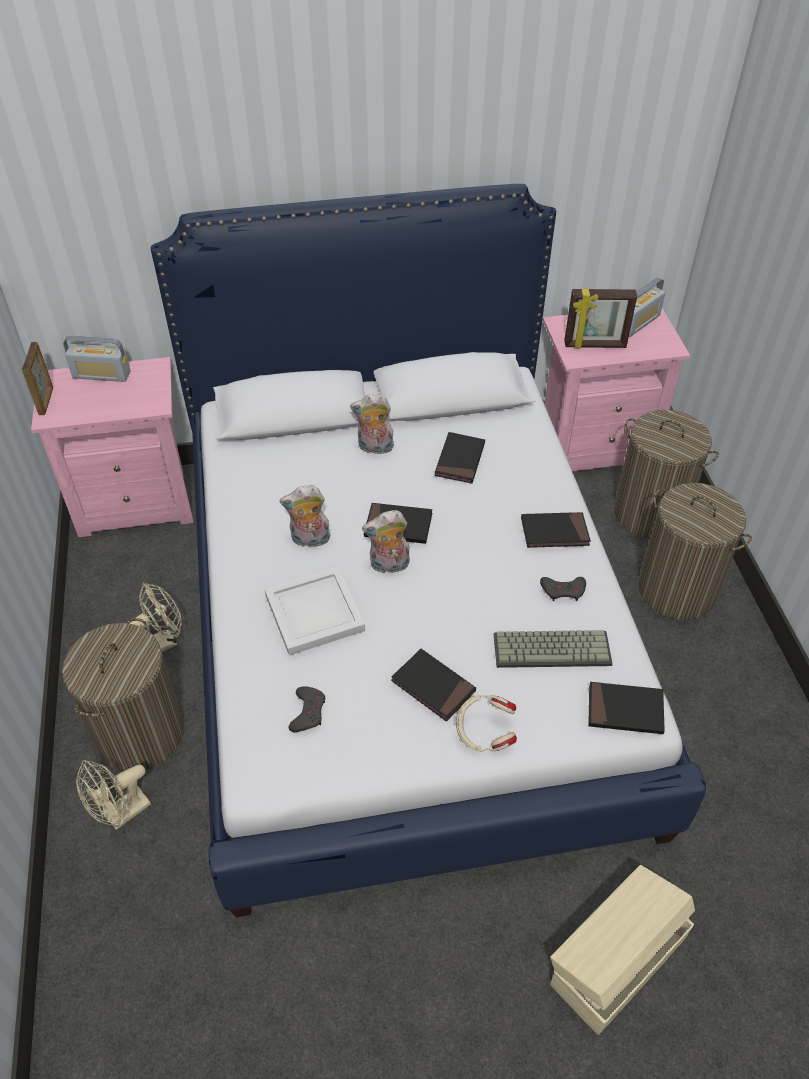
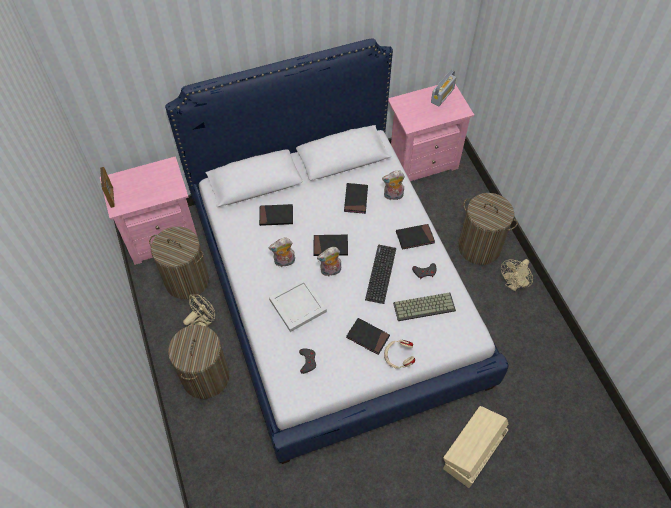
camera: 10 degrees left, 10 degrees up
radio [63,335,131,382] -> none
beige fan [76,760,151,830] -> beige fan moved to [501,259,533,291]
plush toy [350,393,394,454] -> plush toy moved to [382,170,405,200]
picture frame [564,289,637,348] -> none
black book [588,682,665,734] -> black book moved to [259,204,293,226]
laundry basket [614,410,719,539] -> laundry basket moved to [149,227,209,299]
none -> keyboard [365,245,396,304]

